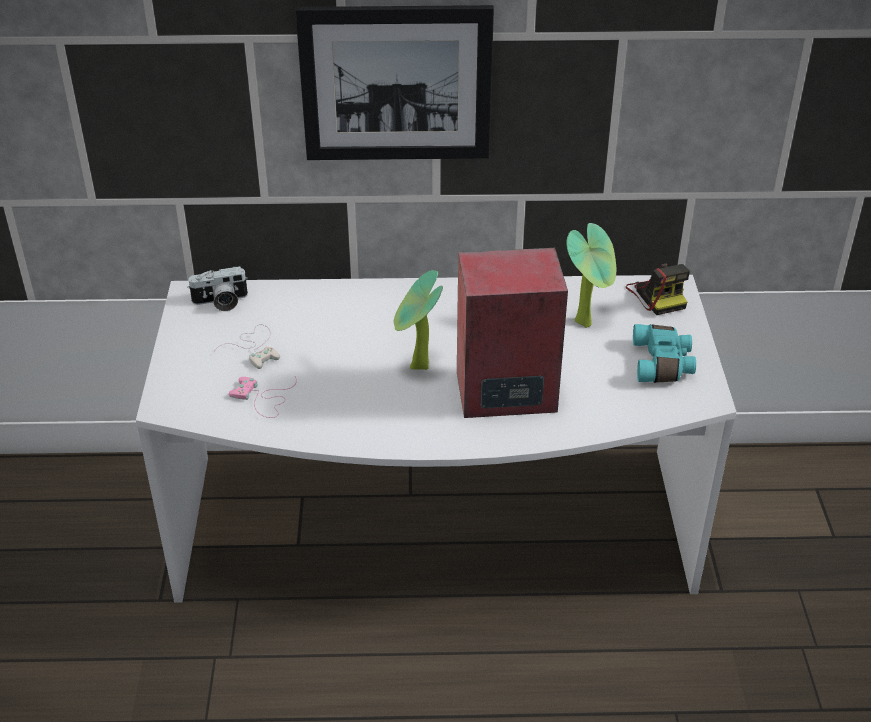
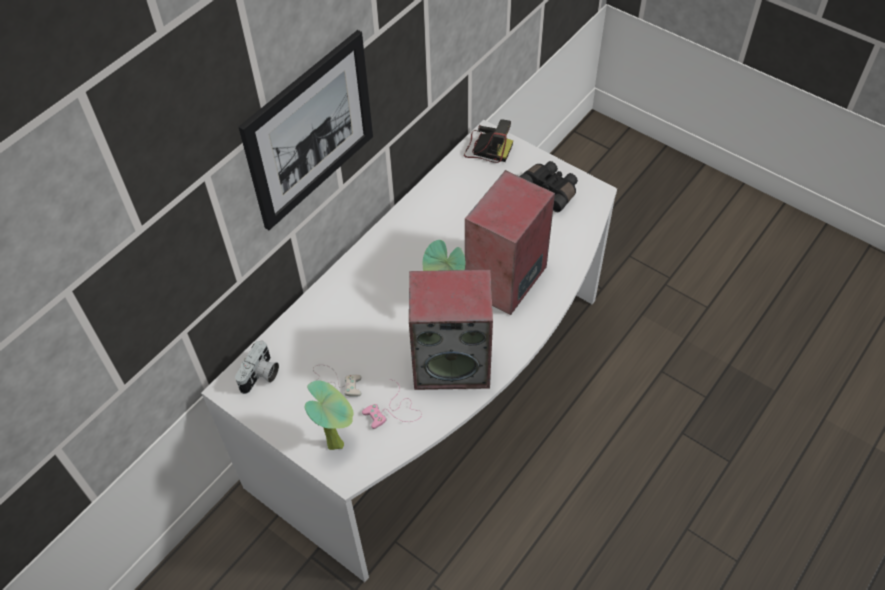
camera: 50 degrees left, 15 degrees up
potted plant [566,223,616,328] -> potted plant moved to [305,380,354,450]
turquoise binoculars [633,324,696,383] -> black binoculars [519,161,578,212]
none -> speaker [409,270,493,390]

